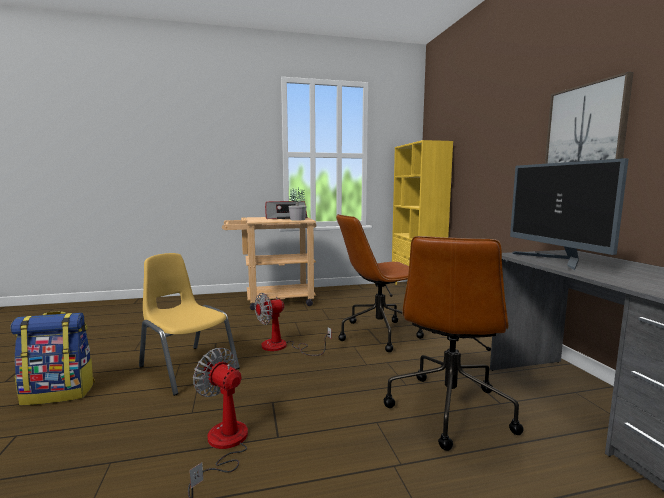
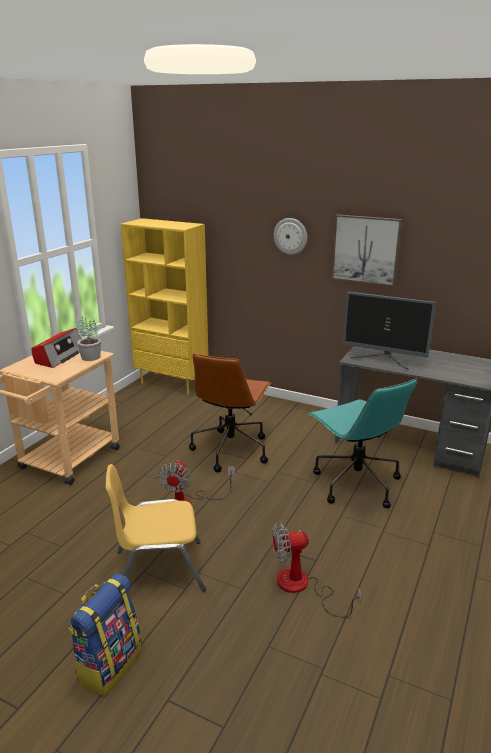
camera: 50 degrees left, 15 degrees up
brown office chair [384,236,524,451] -> turquoise office chair [308,378,417,508]
none -> wall clock [273,218,307,255]

